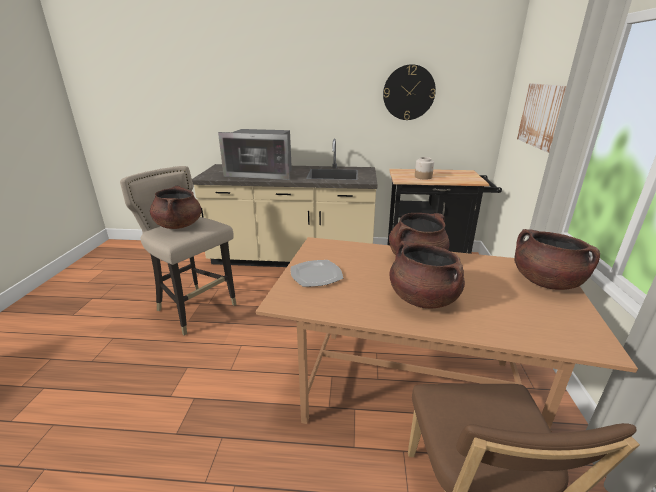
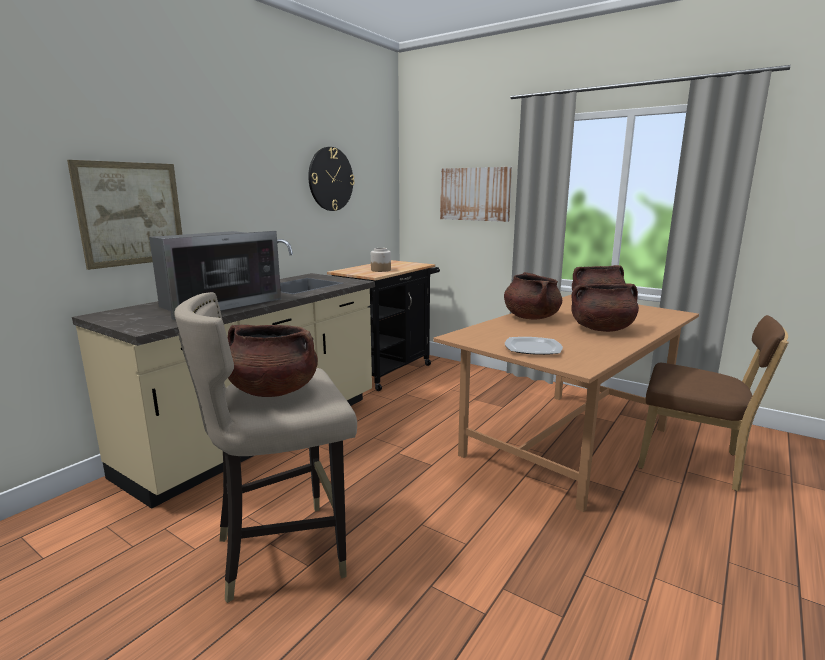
camera: 60 degrees left, 10 degrees down
none -> picture [67,160,182,270]

